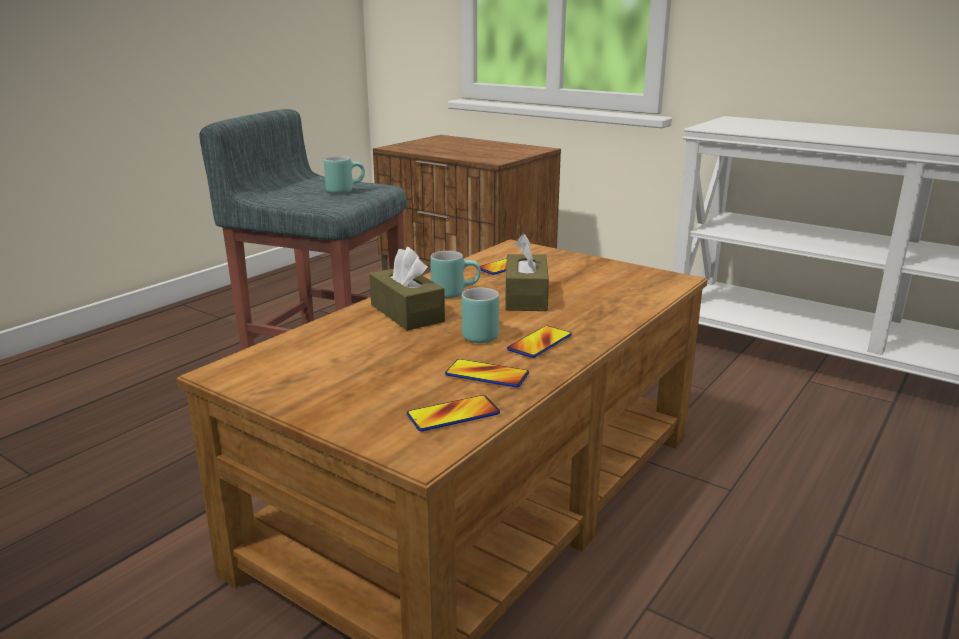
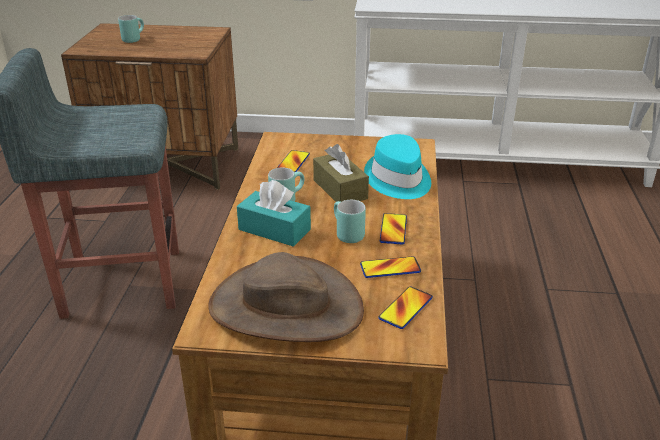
camera: 30 degrees left, 10 degrees up
turquoise mug [324,156,365,194] -> turquoise mug moved to [118,15,144,43]
brown tissue box [369,247,445,331] -> turquoise tissue box [237,180,311,247]
none -> brown hat [208,252,364,342]
none -> turquoise hat [364,134,431,199]

